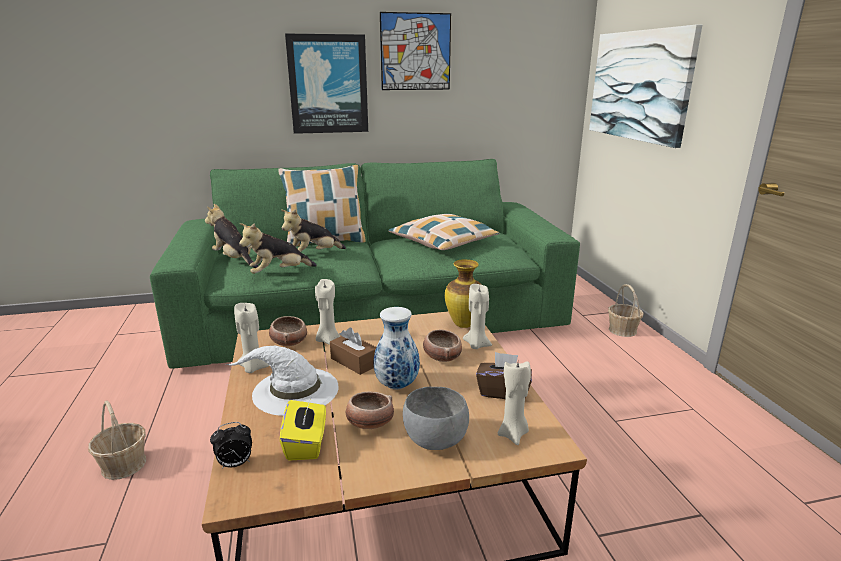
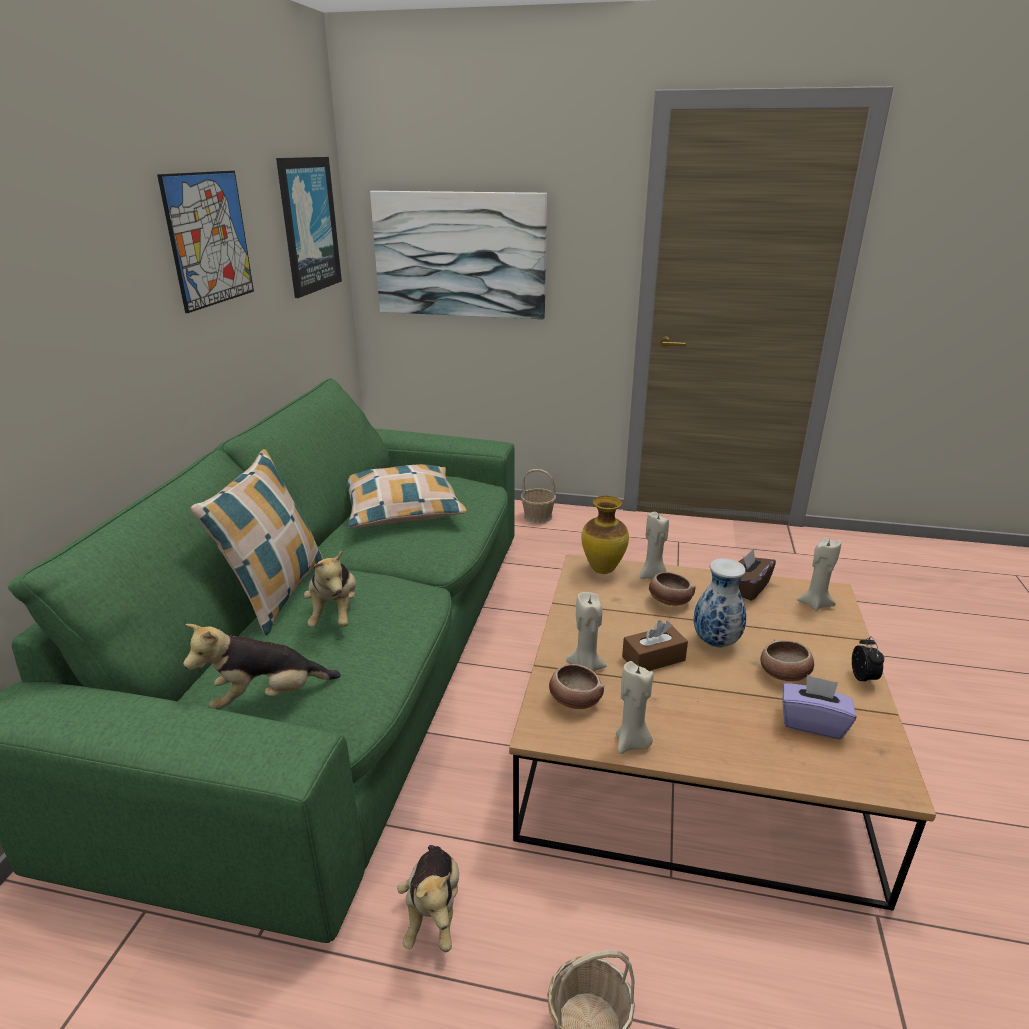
camera: 65 degrees left, 5 degrees up
alarm clock [210,422,252,469] -> alarm clock moved to [852,636,884,687]
white hat [226,346,339,416] -> none
plush toy [239,223,317,274] -> plush toy moved to [397,845,459,952]
yellow tissue box [280,396,326,461] -> purple tissue box [782,675,856,739]
picture [285,34,368,134] -> picture moved to [276,157,342,298]
grey bowl [403,387,469,450] -> none

